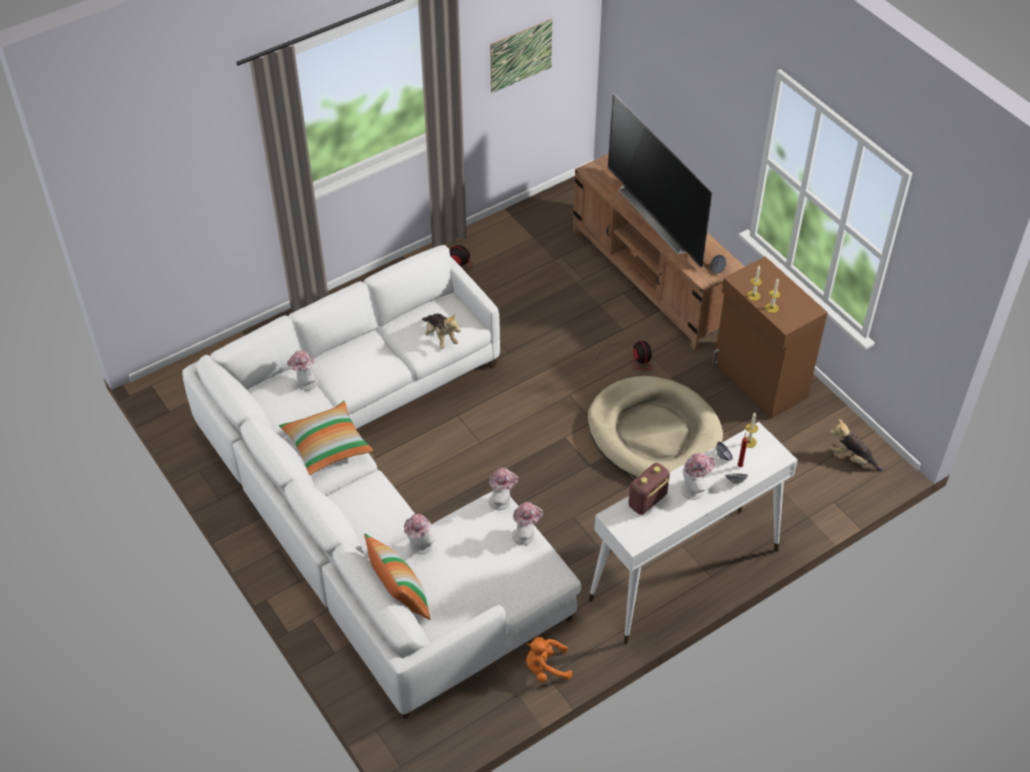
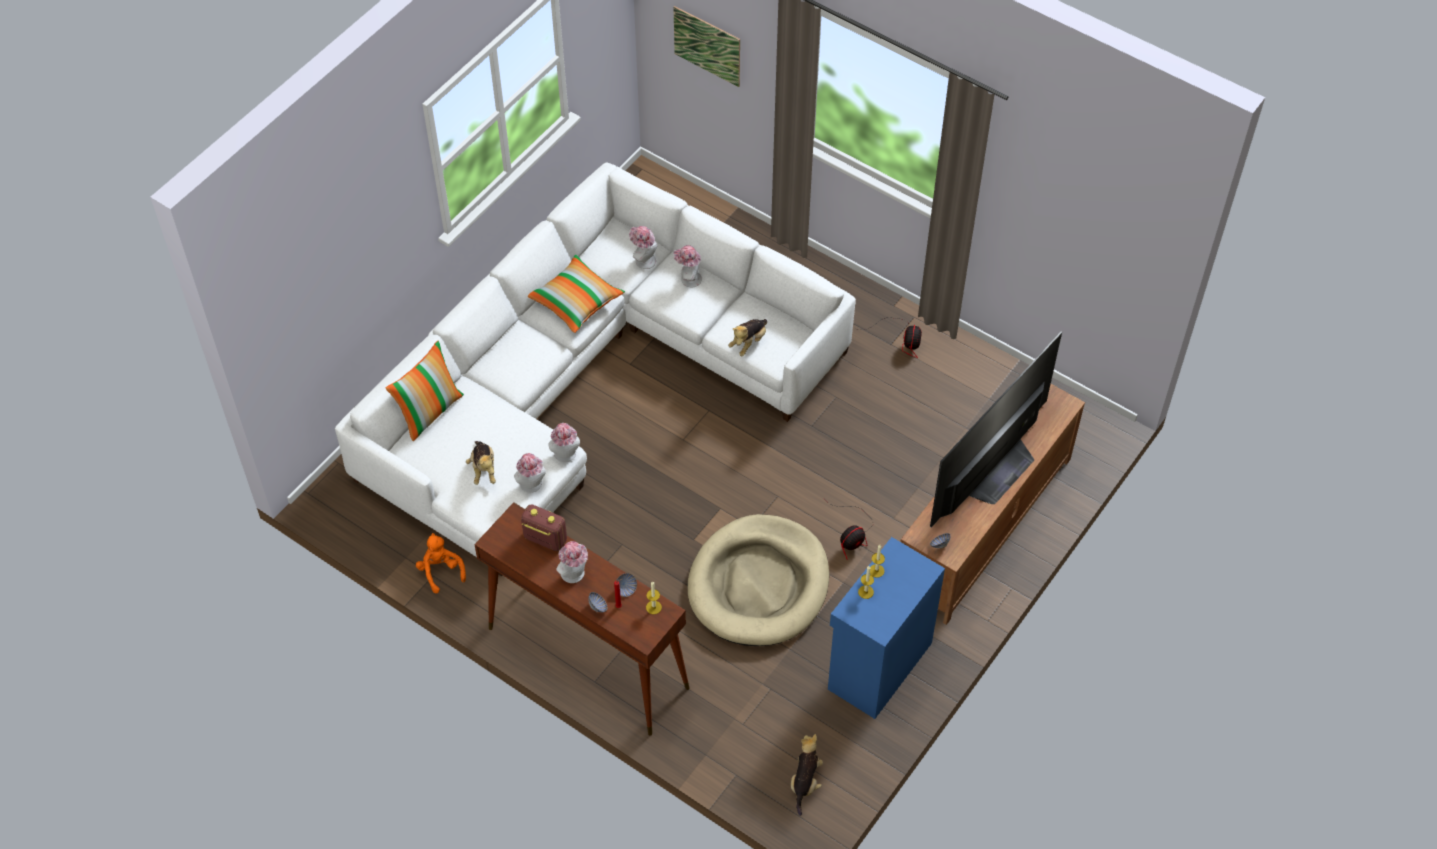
camera: 70 degrees right, 5 degrees up
hat [404,514,435,554] -> hat moved to [673,245,702,287]
picture [490,19,552,93] -> picture moved to [673,6,740,87]
white console table [589,422,798,645] -> brown console table [474,502,690,736]
brown cabinet [712,256,828,419] -> blue cabinet [828,537,945,719]
none -> plush toy [466,441,496,485]

